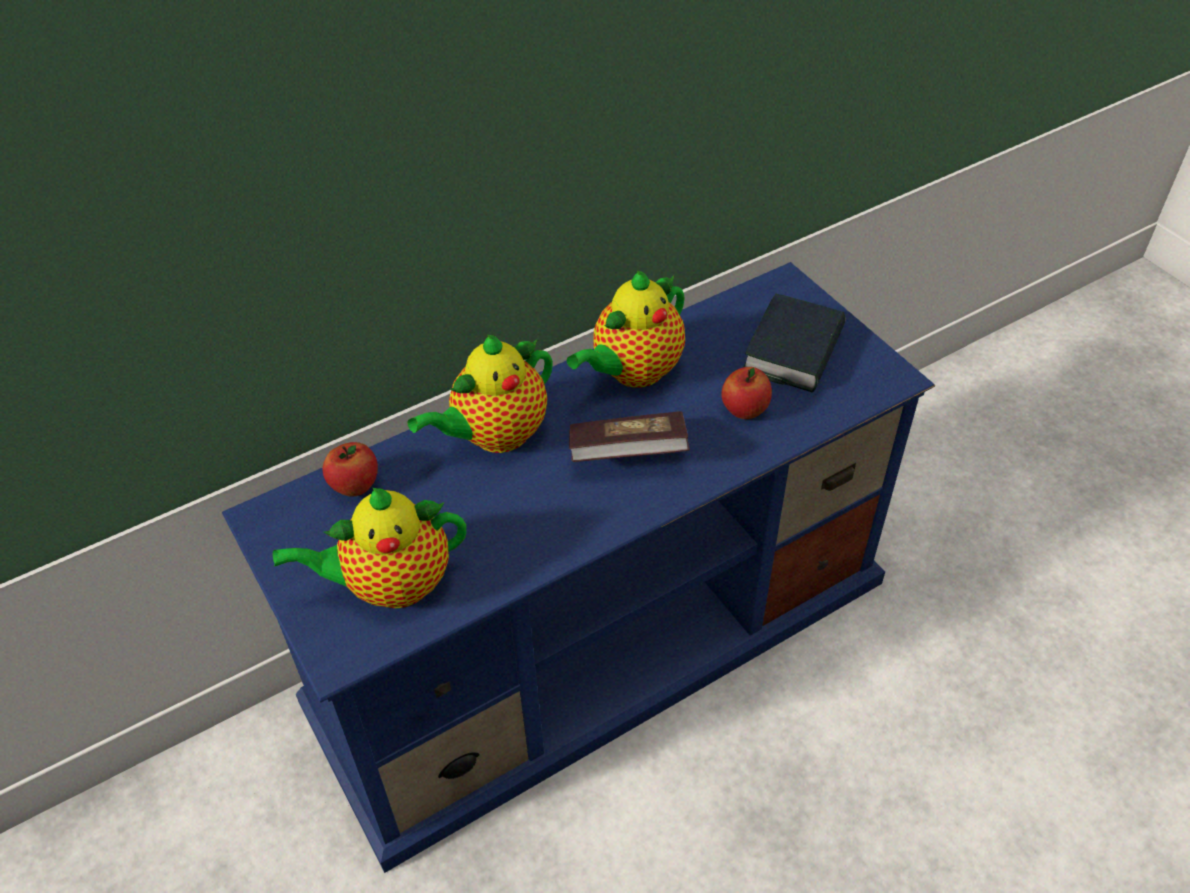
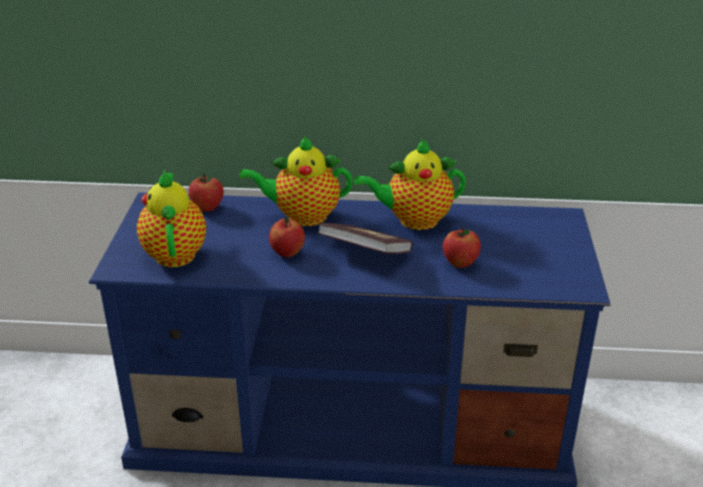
camera: 35 degrees right, 15 degrees down
teapot [273,488,466,609] -> teapot turned 60 degrees clockwise [137,169,206,267]
book [743,294,845,393] -> none
none -> apple [269,217,305,257]

